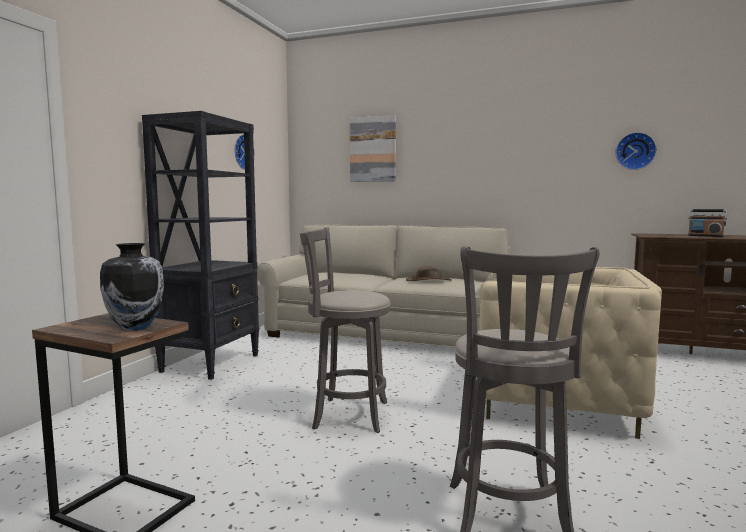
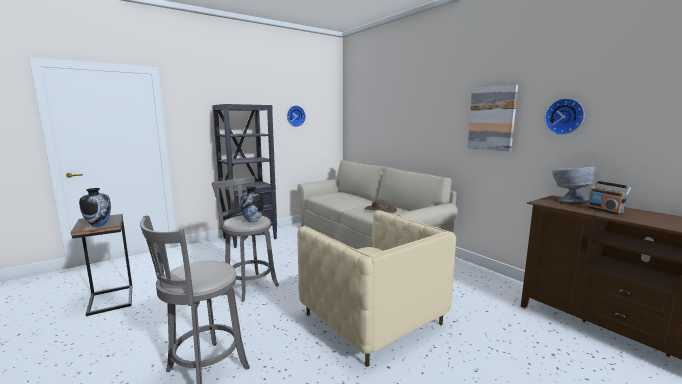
camera: 35 degrees right, 5 degrees up
picture [350,115,396,182] -> picture moved to [467,85,518,151]
none -> vase [240,187,264,222]
none -> grey bowl [551,167,596,202]

